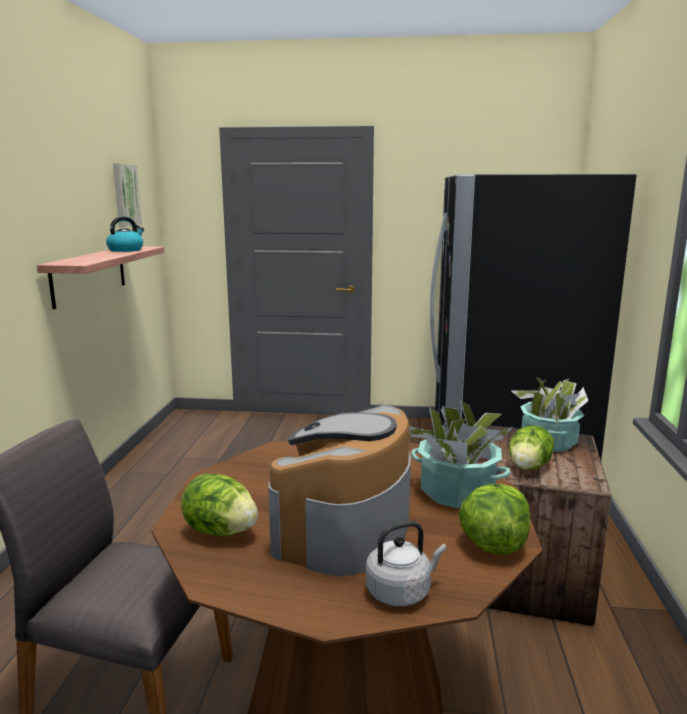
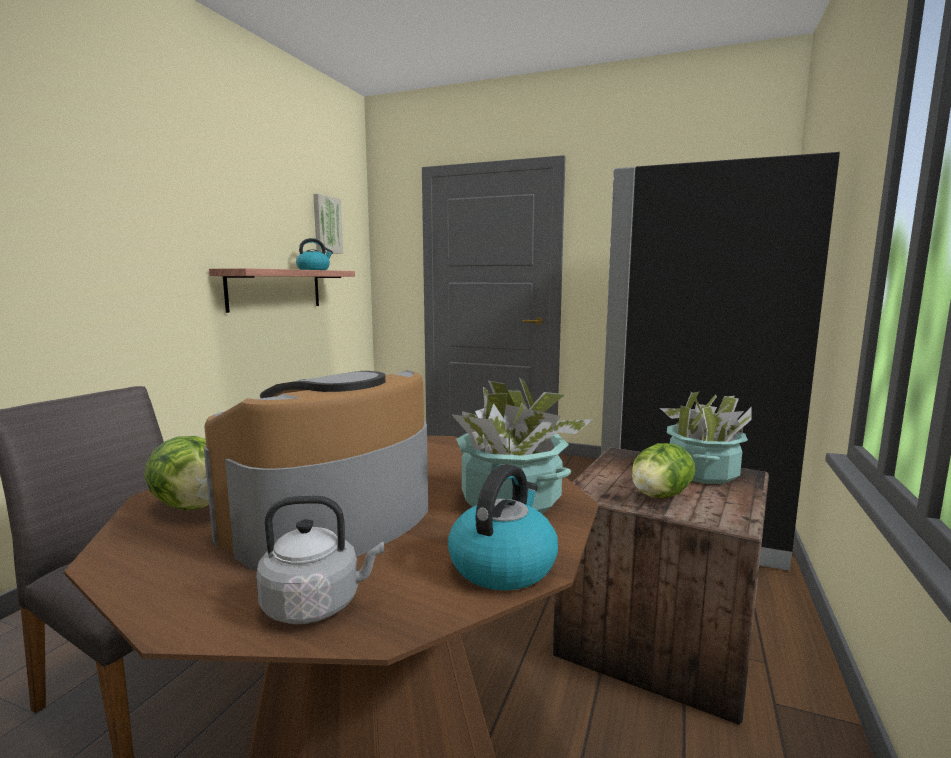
camera: 15 degrees right, 5 degrees down
lettuce [459,484,530,554] -> kettle [448,464,558,590]

